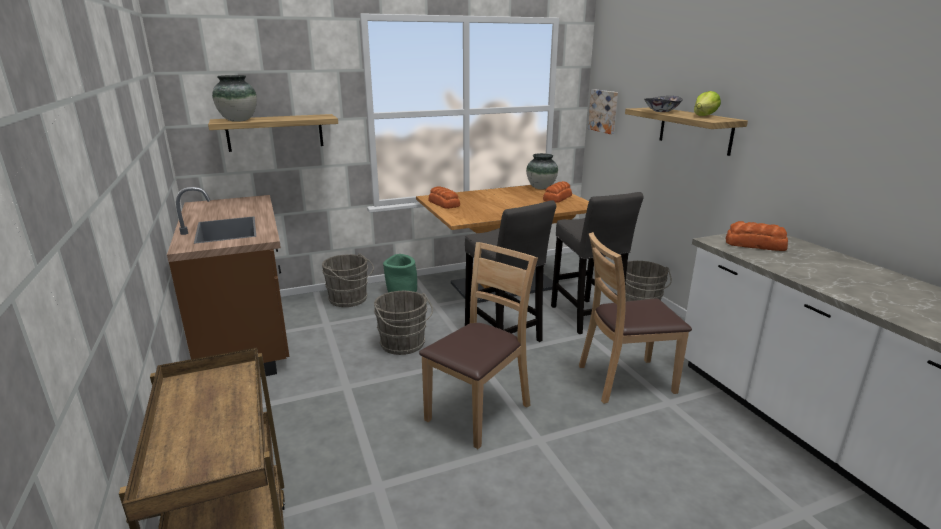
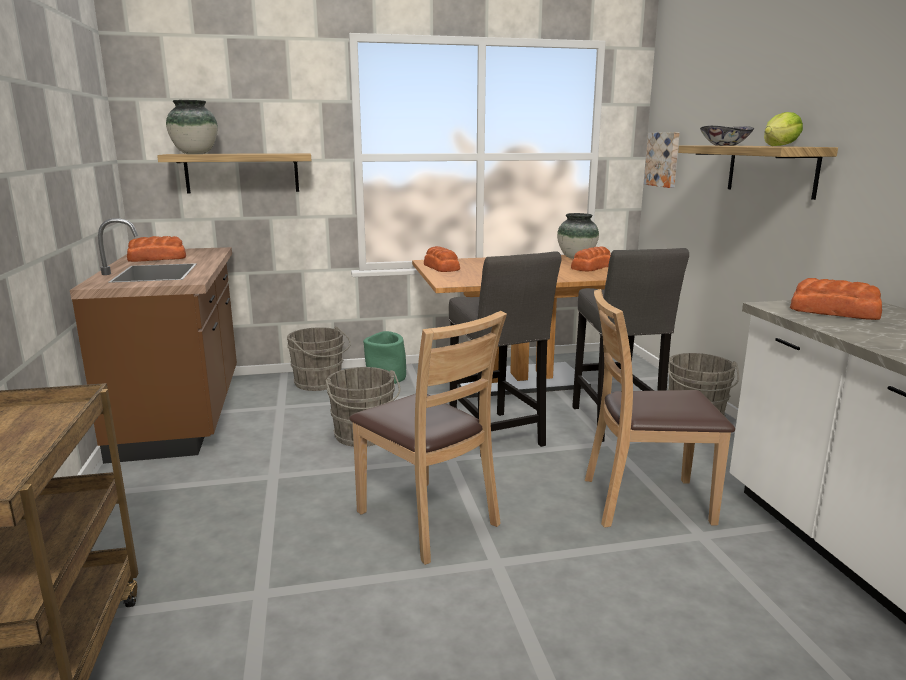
camera: 10 degrees right, 5 degrees down
brown chair [419,242,538,449] -> brown chair turned 90 degrees clockwise [350,311,507,565]
none -> bread [127,236,186,262]

